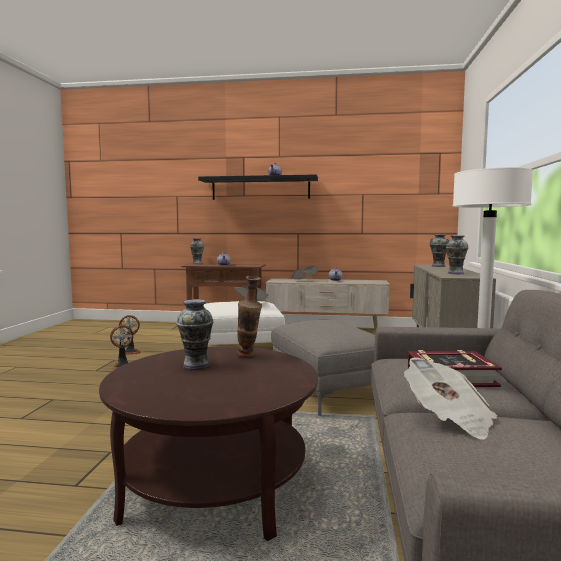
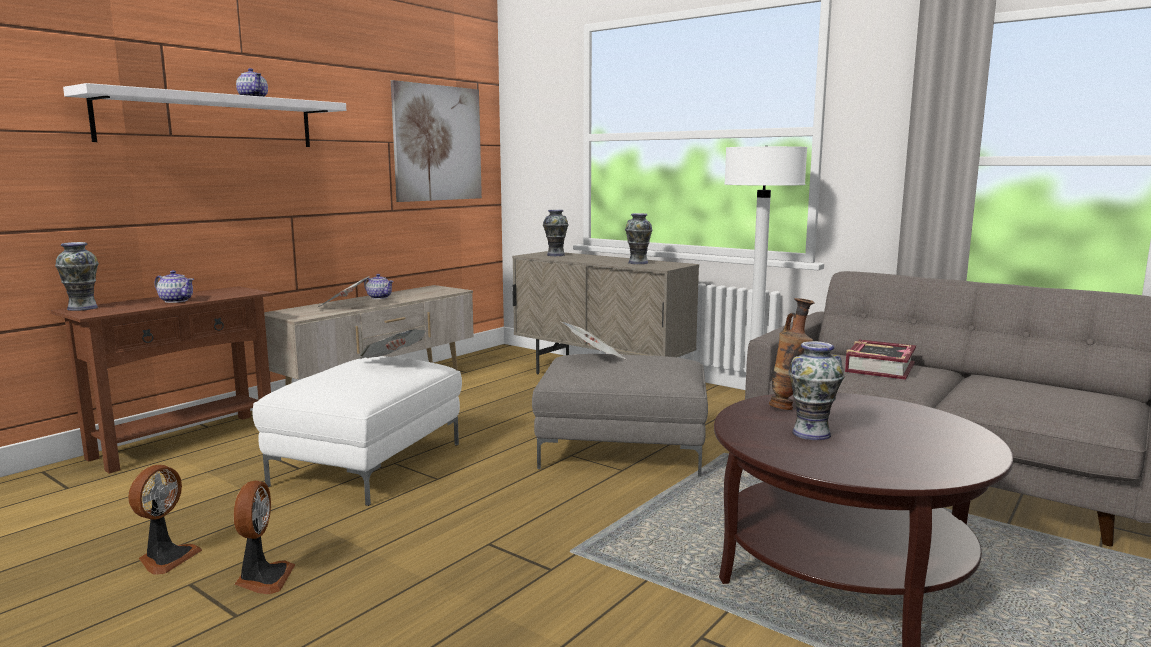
camera: 60 degrees left, 5 degrees up
black shelf [198,174,318,200] -> white shelf [63,83,346,147]
newspaper [404,357,497,440] -> newspaper moved to [561,322,628,360]
none -> picture [391,80,482,202]

